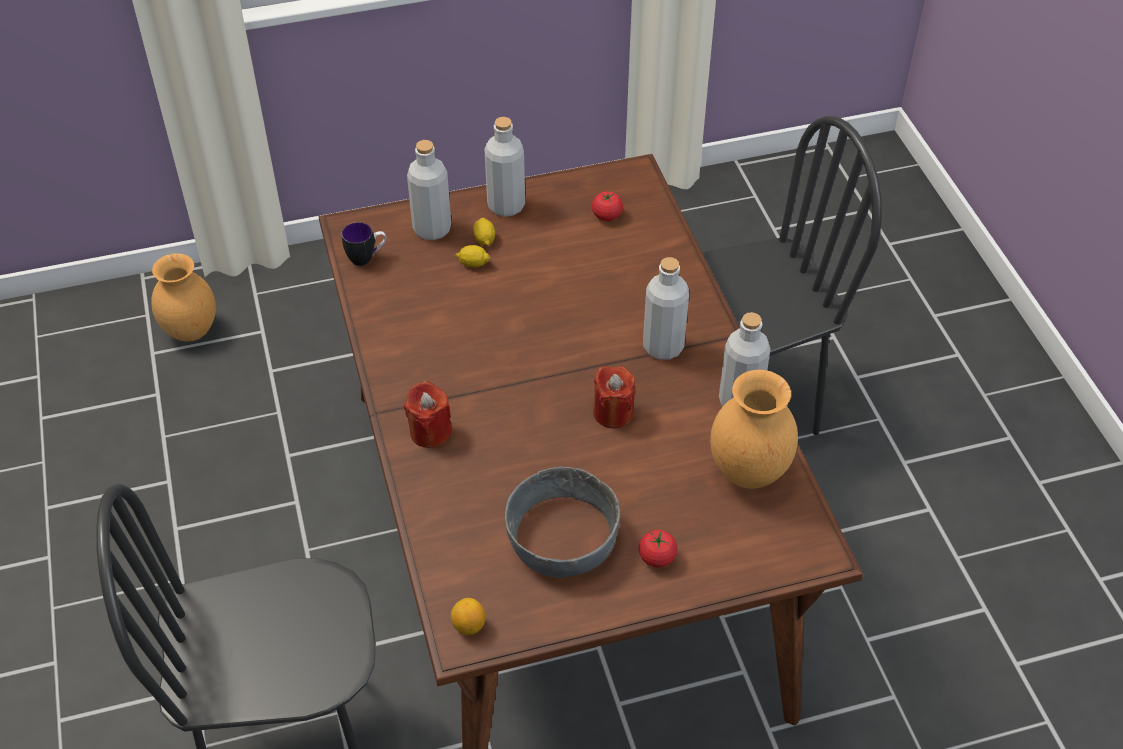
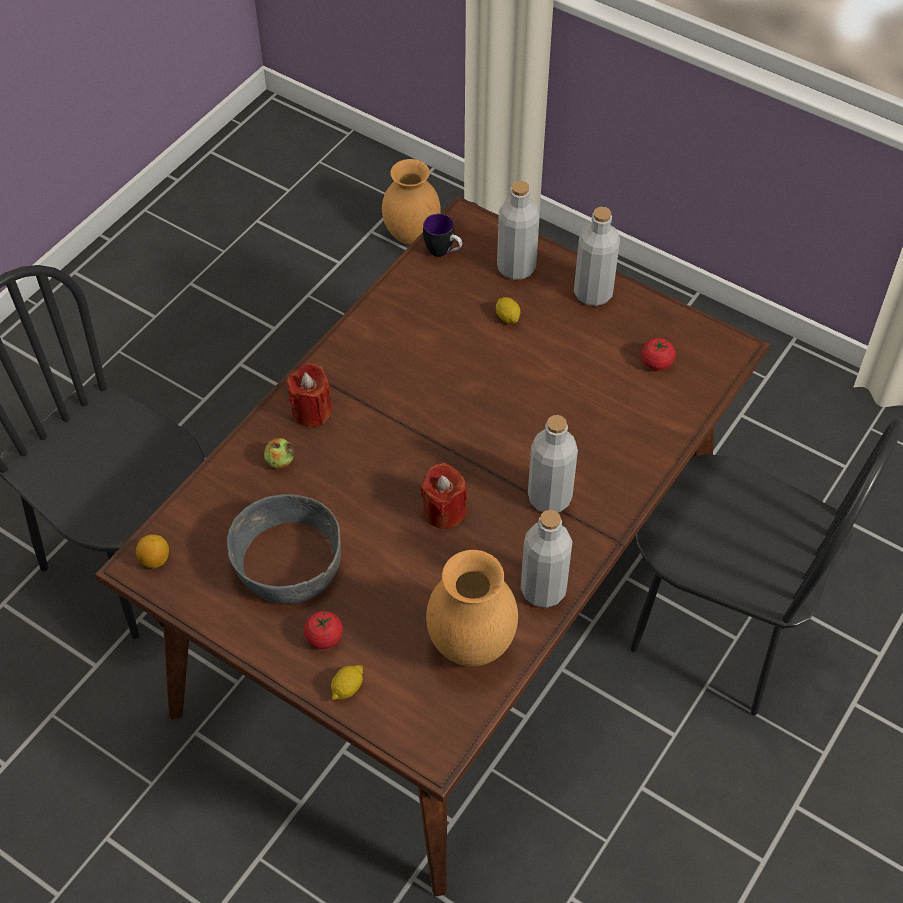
camera: 50 degrees right, 5 degrees up
lemon [473,218,495,246] -> lemon moved to [331,665,363,700]
none -> apple [264,438,294,469]

